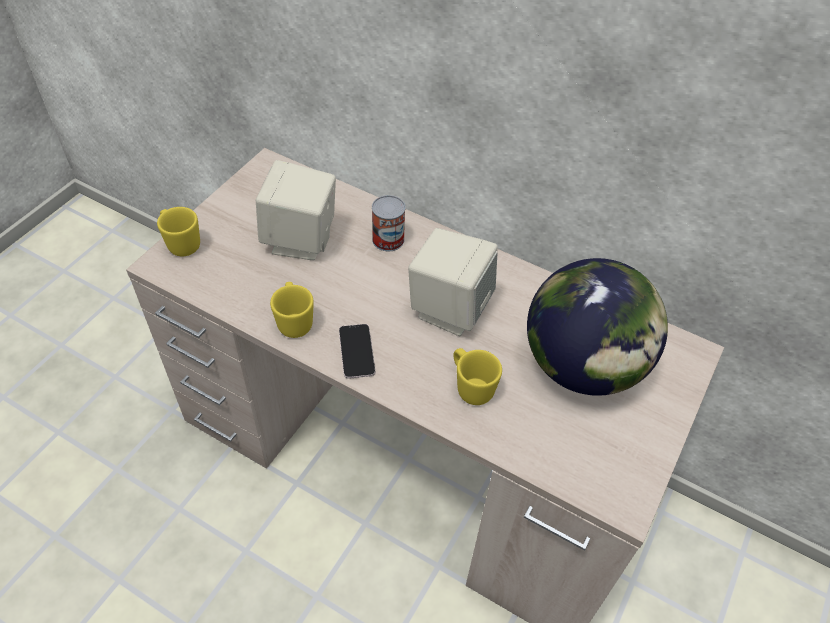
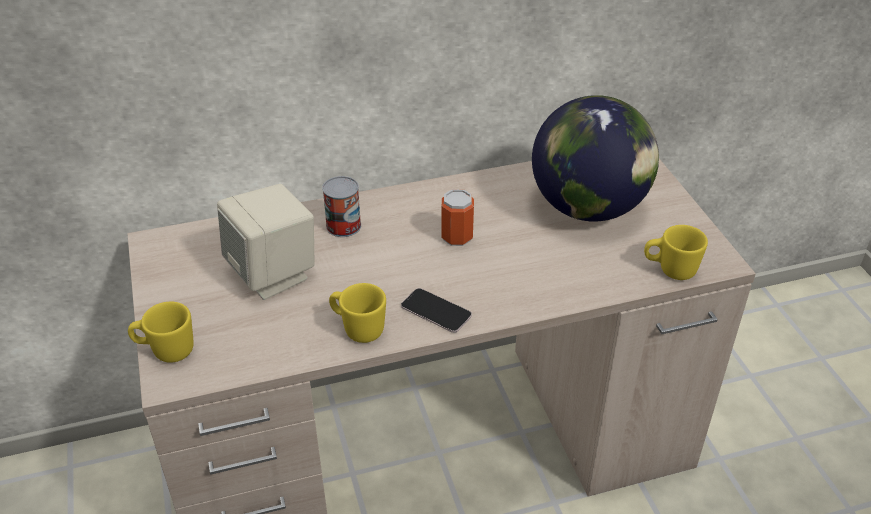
camera: 45 degrees left, 10 degrees down
beige speaker [408,228,498,336] -> can [441,189,474,246]
yellow mug [454,348,502,405] -> yellow mug moved to [644,225,708,280]

